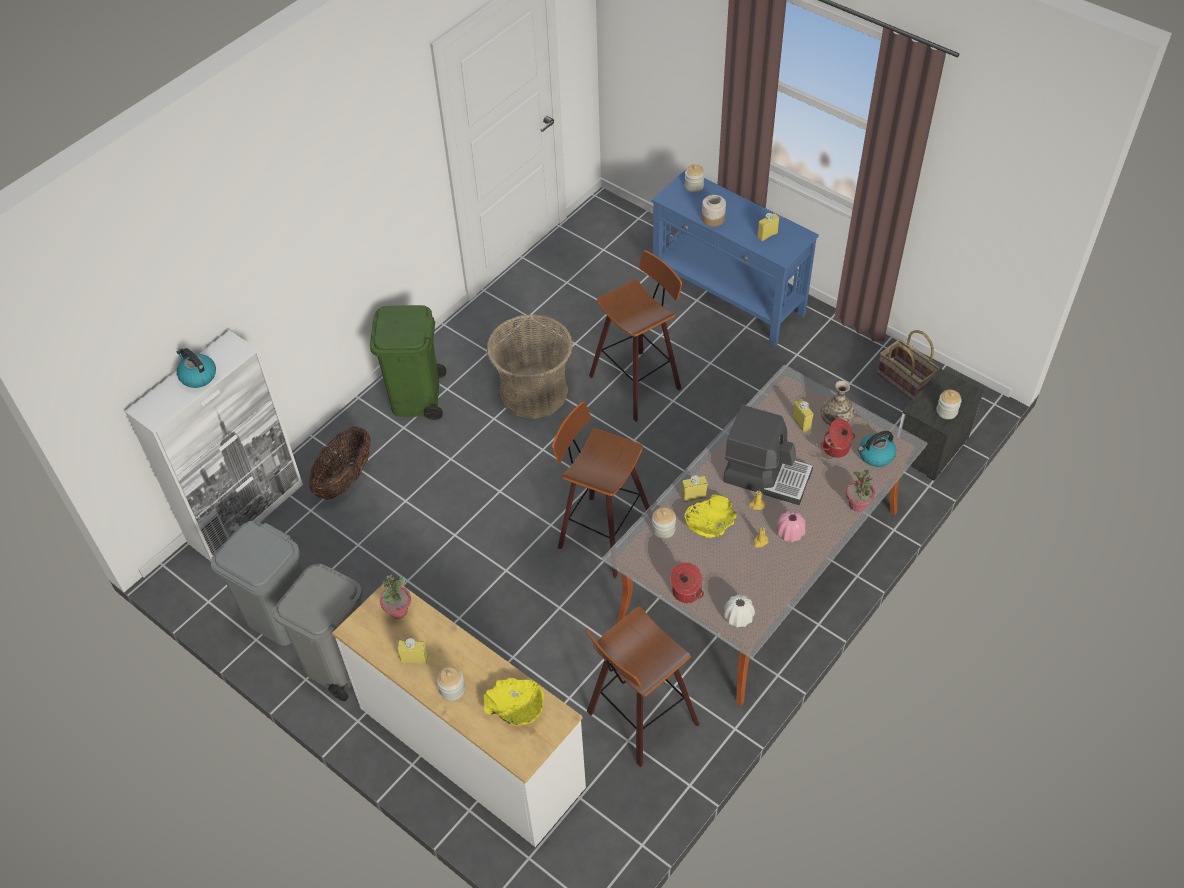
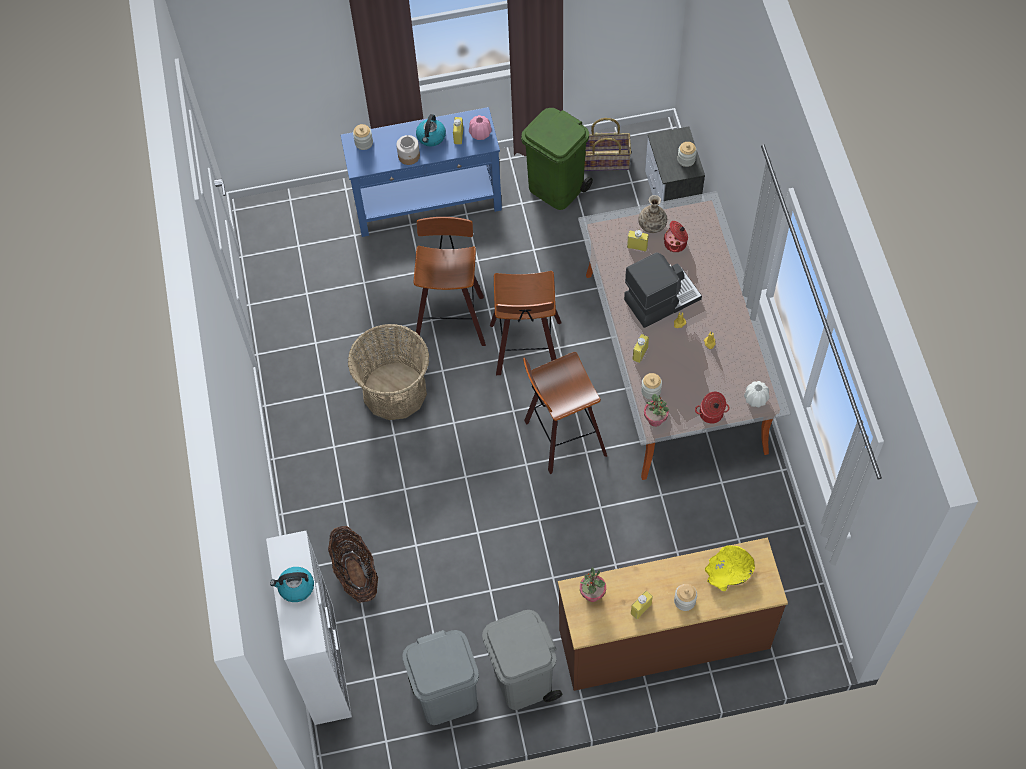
camera: 50 degrees left, 10 degrees up
white dresser [332,577,586,847] -> brown dresser [558,538,788,691]
green trash can [370,305,446,420] -> green trash can moved to [521,108,593,210]
stool [586,607,699,767] -> stool moved to [490,271,561,375]
yellow bowl [684,495,737,538] -> none
pink vase [776,511,806,542] -> pink vase moved to [469,115,492,140]
potted plant [846,470,875,512] -> potted plant moved to [644,394,669,427]
kettle [858,431,896,467] -> kettle moved to [416,114,446,147]

